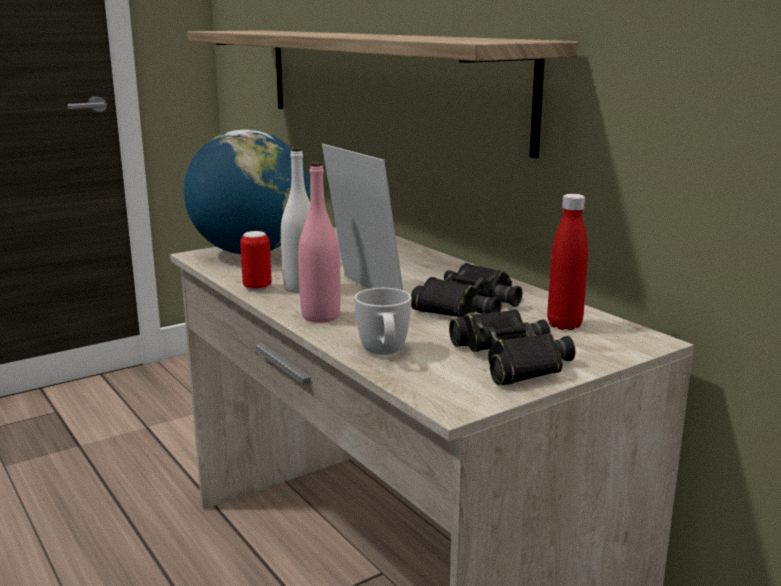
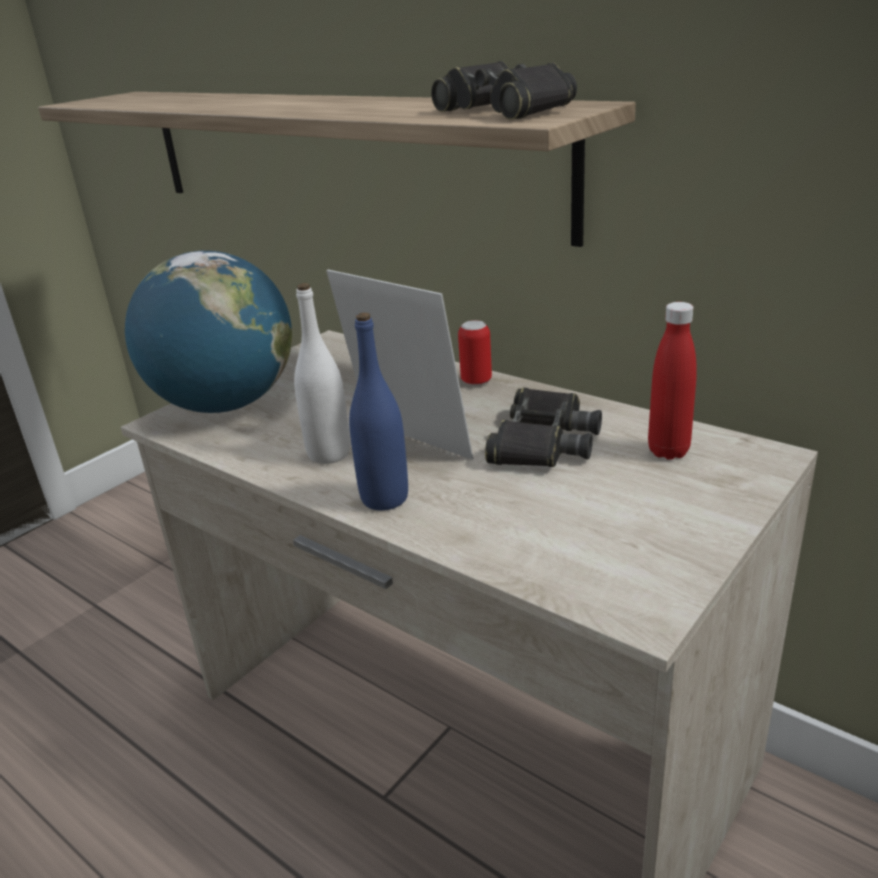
camera: 15 degrees left, 10 degrees up
can [240,231,272,290] -> can moved to [458,320,492,386]
pink bottle [298,162,340,323] -> blue bottle [349,313,408,510]
white mug [354,288,412,355] -> none
black binoculars [449,309,575,386] -> black binoculars moved to [431,61,577,120]

